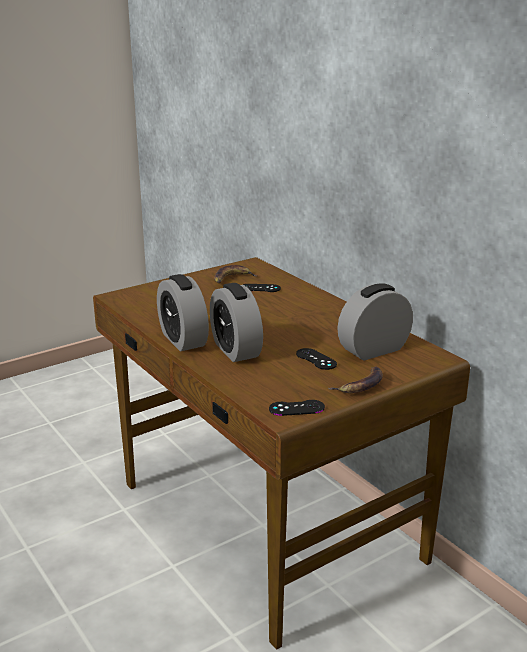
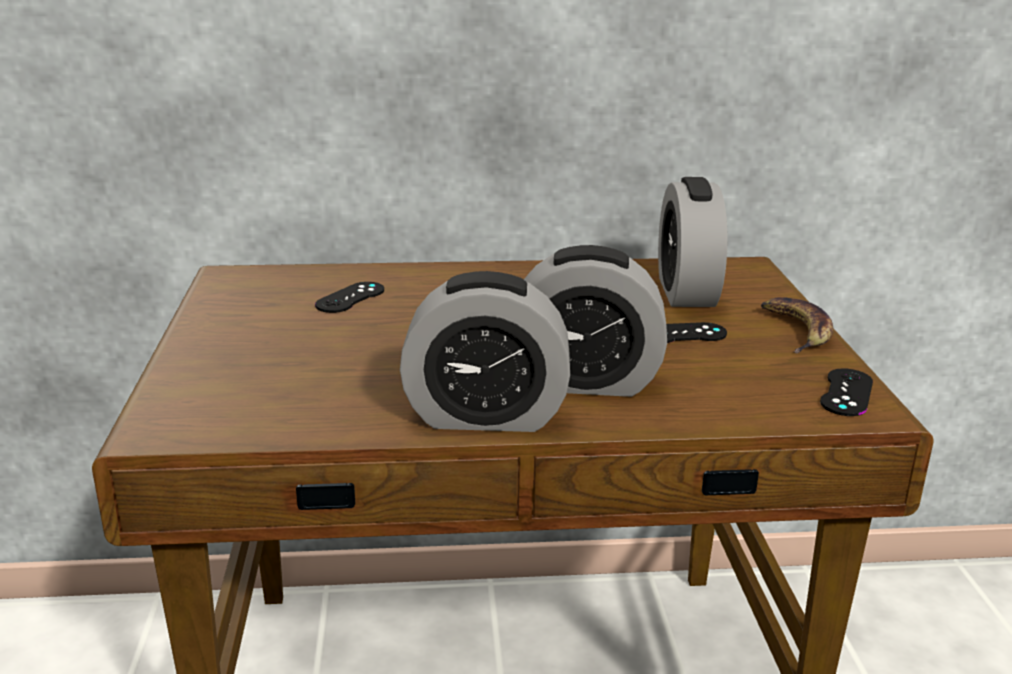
camera: 60 degrees left, 0 degrees up
banana [214,265,256,283] -> none

